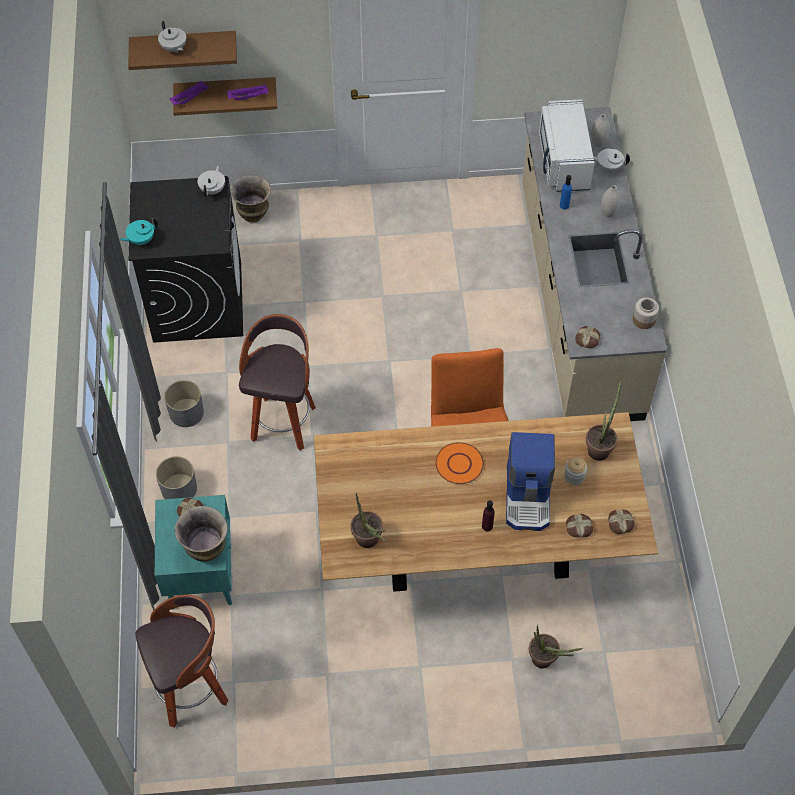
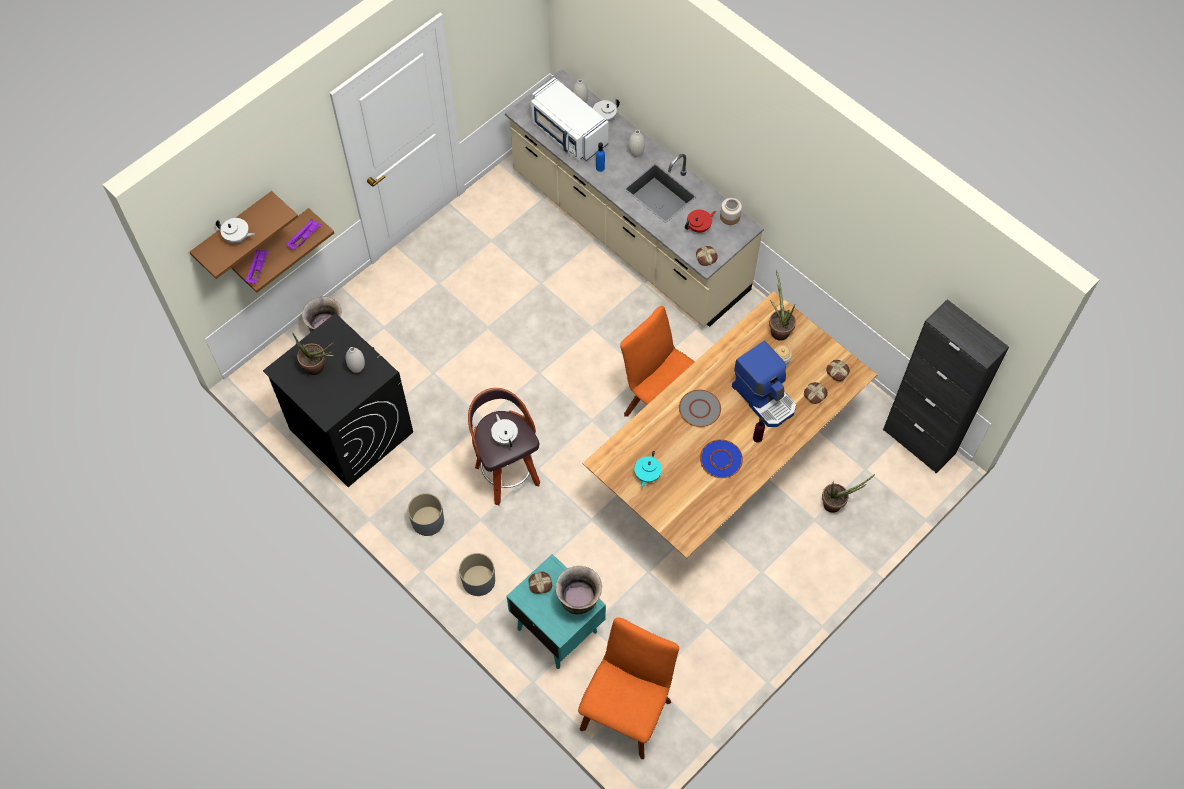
camera: 40 degrees left, 5 degrees up
turquoise teapot [119,218,158,245] -> turquoise teapot moved to [634,451,662,487]
stool [135,595,228,728] -> orange chair [578,617,679,759]
white teapot [197,165,225,197] -> white teapot moved to [491,414,518,447]
potted plant [351,493,386,548] -> potted plant moved to [292,332,334,375]
orange plate [435,442,484,484] -> grey plate [679,390,721,427]
none -> white vase [346,347,365,373]
none -> red teapot [685,210,716,233]
none -> blue plate [700,439,743,478]
none -> black cabinet [883,299,1009,473]

